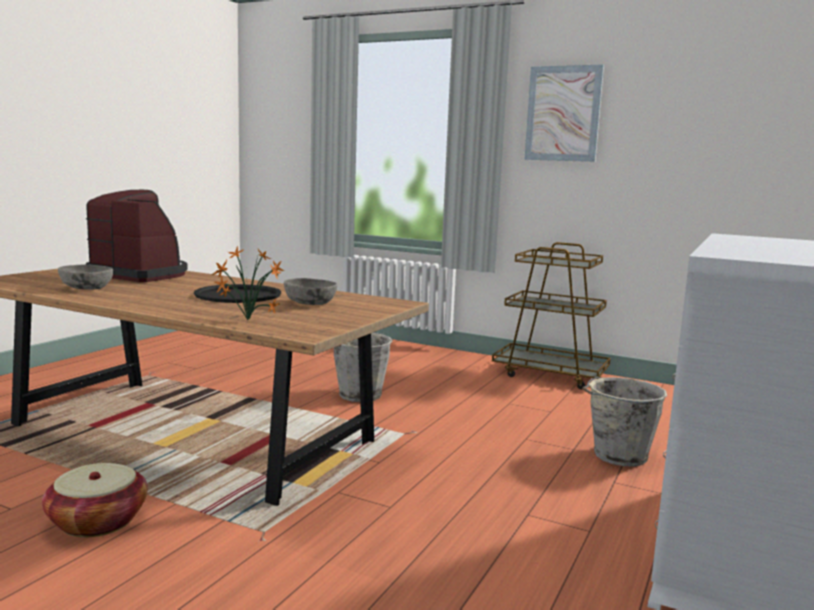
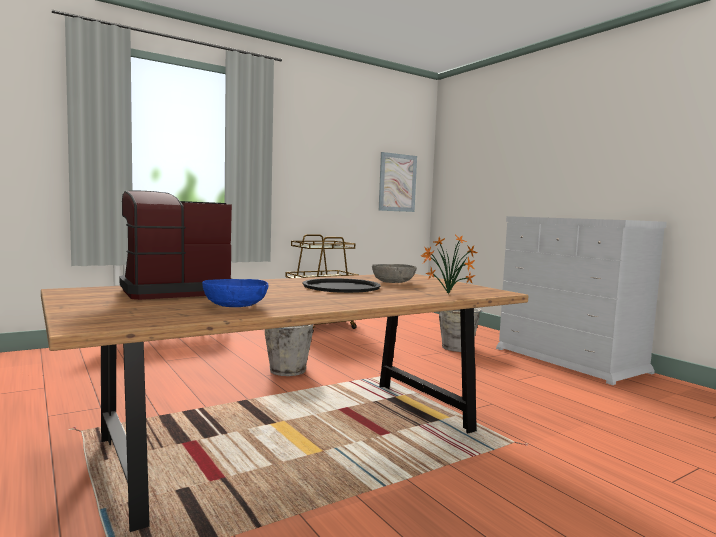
camera: 60 degrees left, 5 degrees down
basket [42,463,148,538] -> none
grey bowl [58,265,113,290] -> blue bowl [202,279,268,307]
picture [524,64,604,162] -> picture moved to [379,152,417,212]

